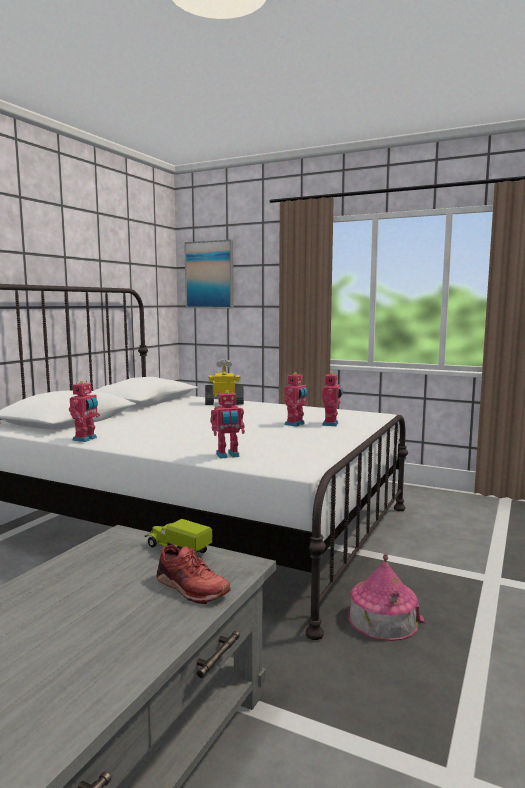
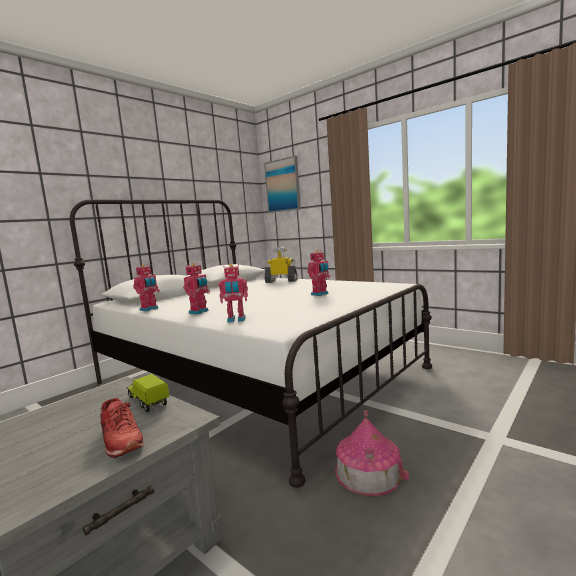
camera: 15 degrees right, 0 degrees up
toy robot [322,372,343,426] -> toy robot moved to [183,263,210,314]

